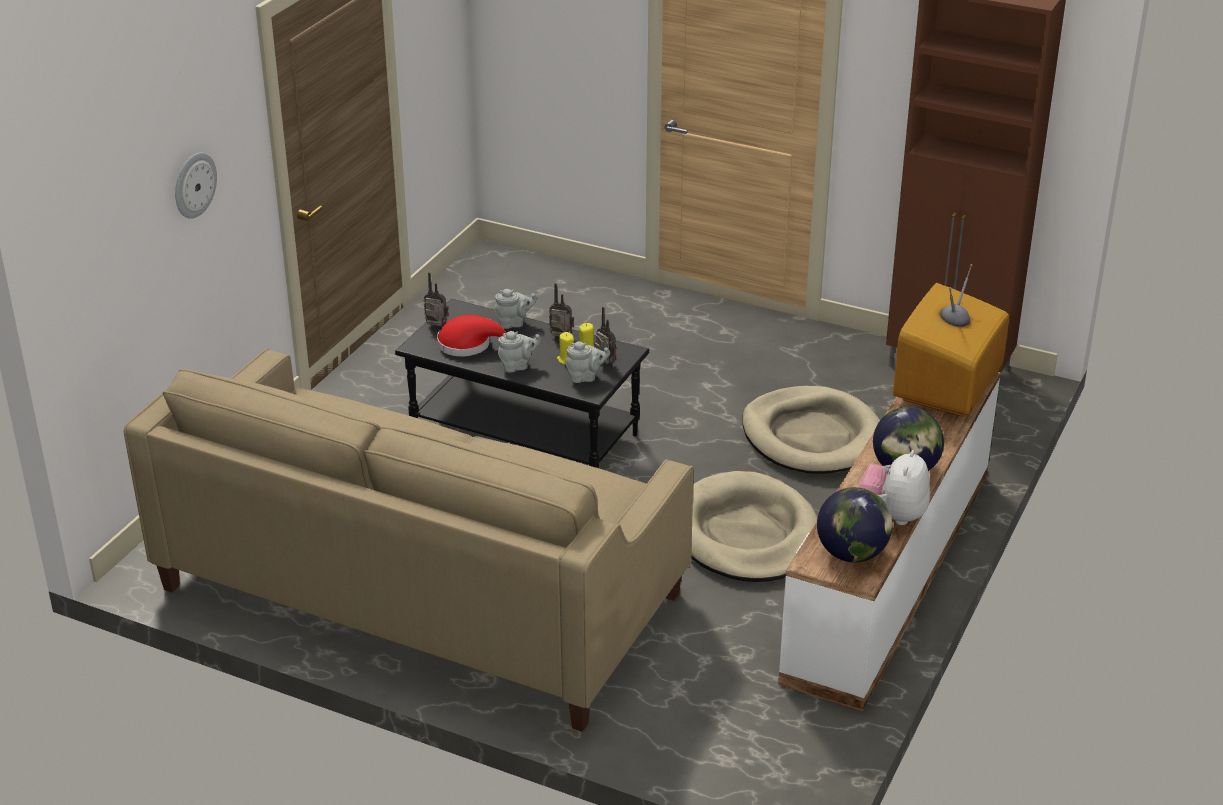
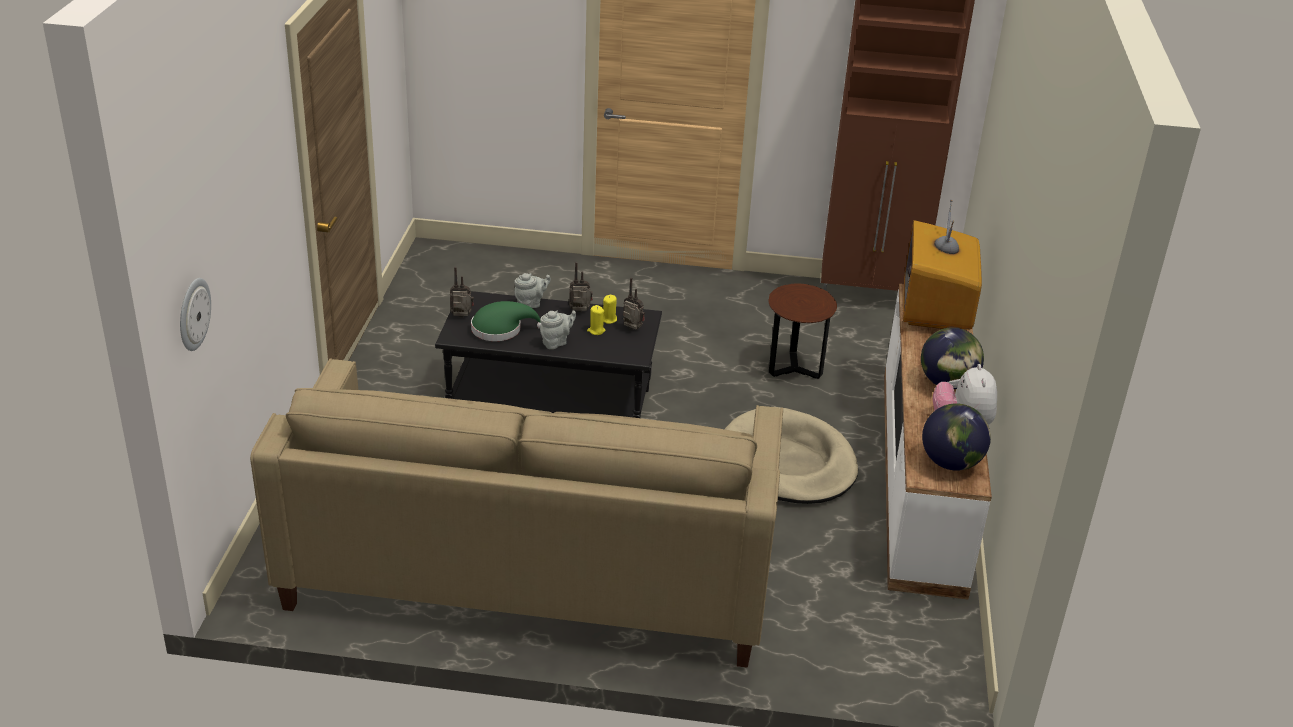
camera: 20 degrees left, 0 degrees up
wall clock [175,152,217,219] -> wall clock moved to [180,278,211,351]
red hat [437,315,506,357] -> green hat [471,301,541,341]
grey teapot [565,341,610,383] -> none
beige dog bed [742,386,880,474] -> brown side table [768,284,837,379]

